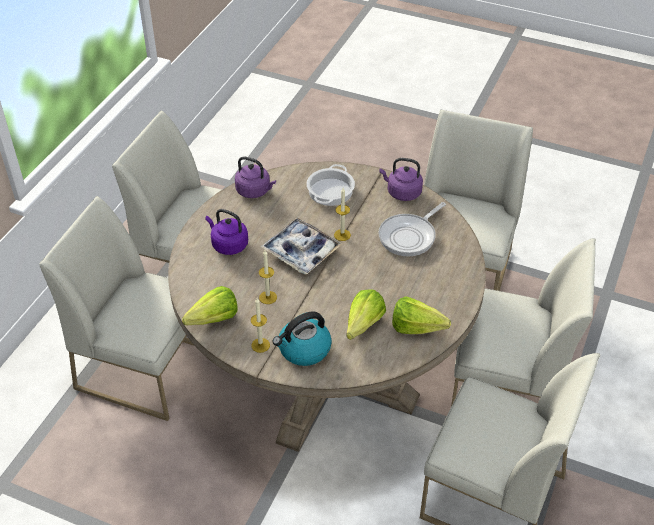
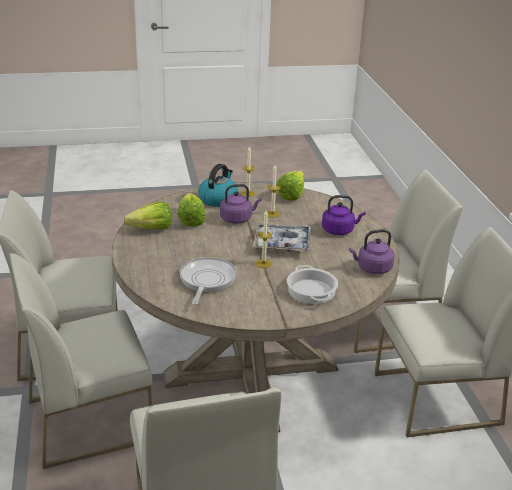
camera: 145 degrees right, 15 degrees down
purple kettle [380,158,423,201] -> purple kettle moved to [220,184,261,224]

